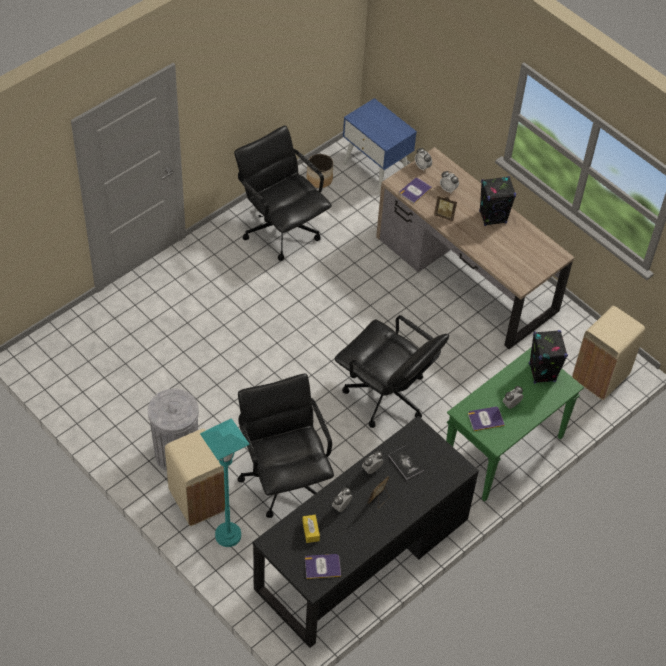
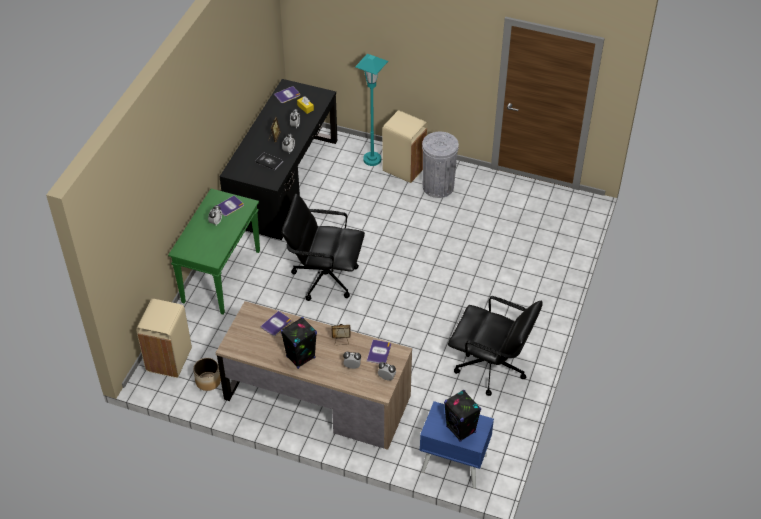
camera: 155 degrees right, 5 degrees down
black office chair [237,373,334,518] -> none
planter [307,154,333,188] -> planter moved to [193,358,221,391]
black speaker [529,330,568,384] -> black speaker moved to [444,390,481,442]
none -> book [260,311,291,336]

